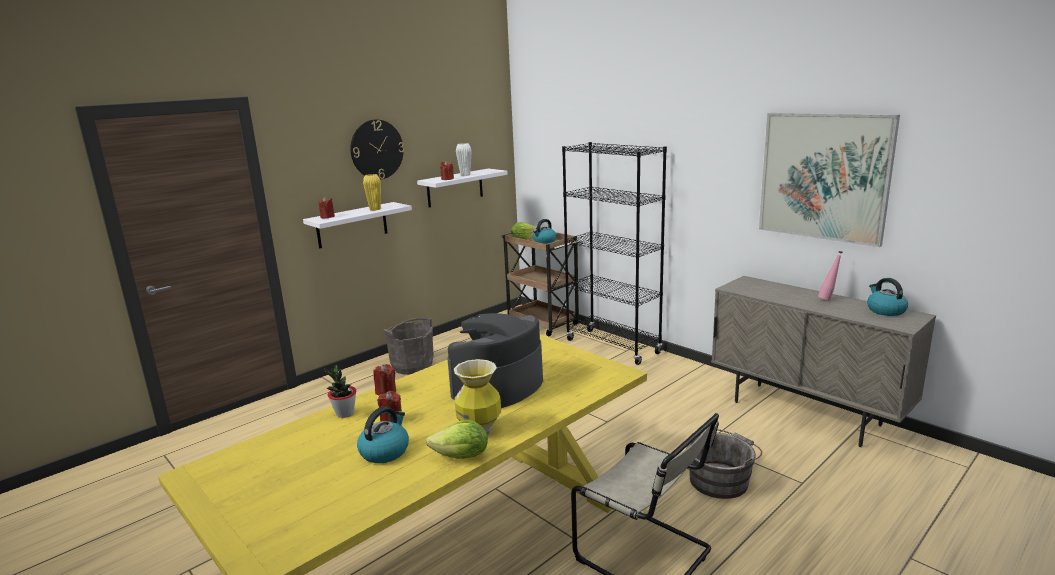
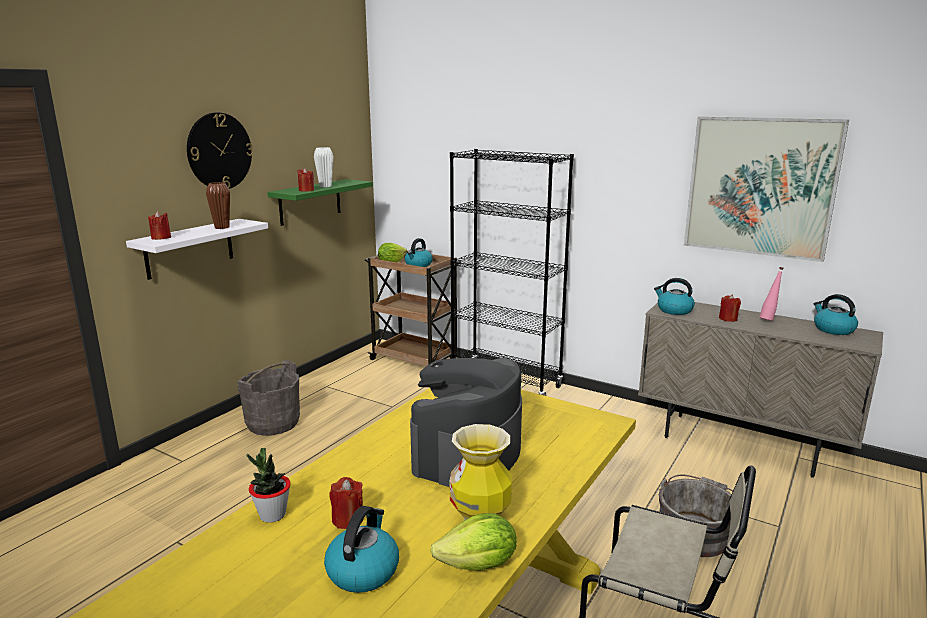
camera: 15 degrees left, 0 degrees up
yellow vase [363,174,381,211] -> brown vase [206,182,230,229]
red candle [373,364,396,395] -> red candle moved to [719,294,741,322]
white shelf [417,169,508,207] -> green shelf [267,179,373,226]
none -> kettle [654,278,695,315]

